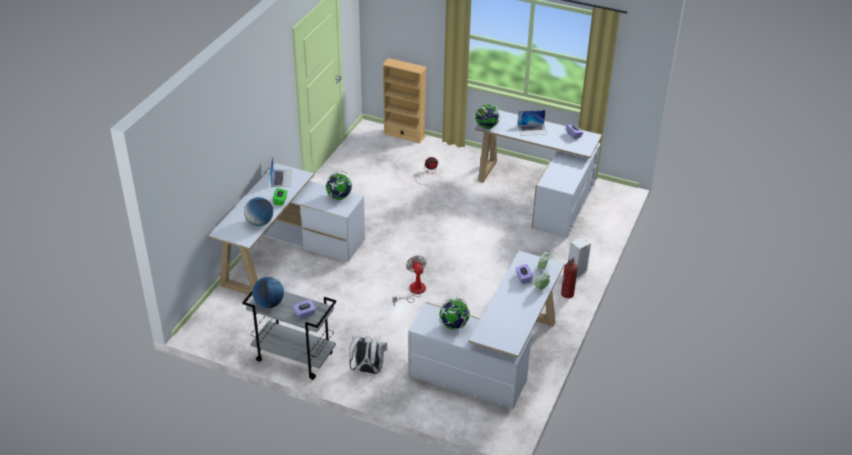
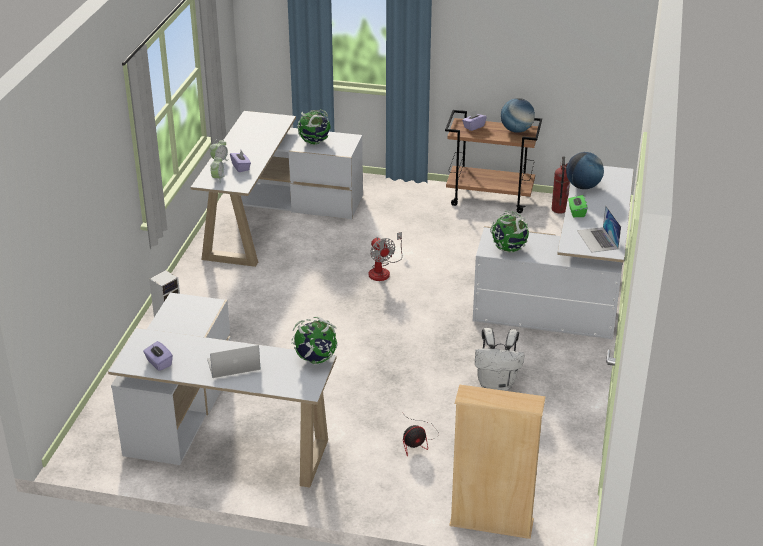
camera: 170 degrees right, 5 degrees down
grey cart [242,290,337,380] -> brown cart [445,110,542,213]
white backpack [349,335,387,374] -> white backpack moved to [475,328,525,391]
fire extinguisher [561,258,578,298] -> fire extinguisher moved to [552,156,570,214]

